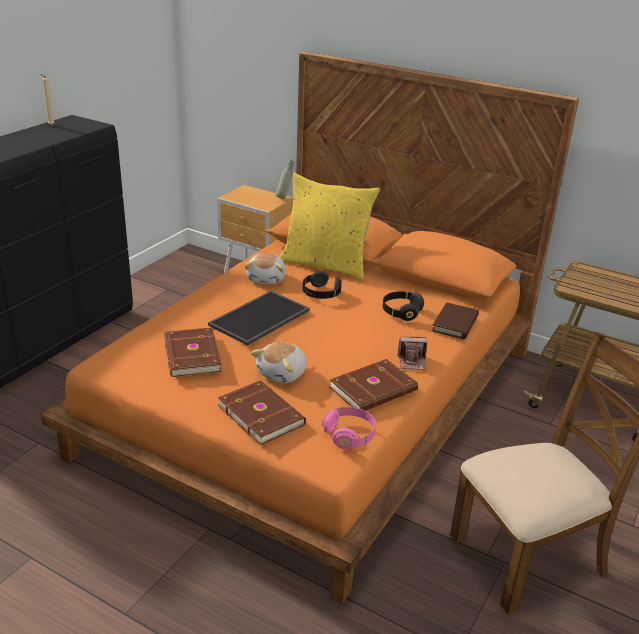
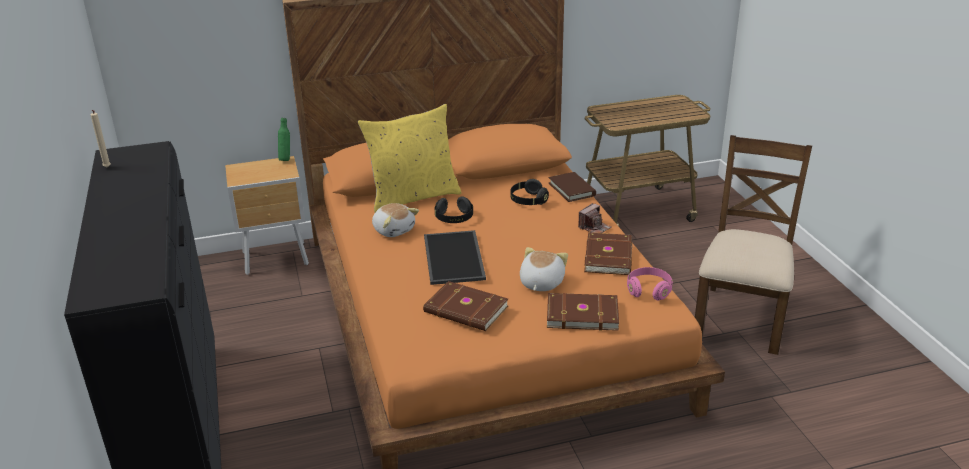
camera: 45 degrees left, 0 degrees up
plush toy [251,342,307,383] -> plush toy turned 150 degrees counterclockwise [520,247,568,291]
grey bottle [276,160,294,199] -> green bottle [278,118,290,161]

